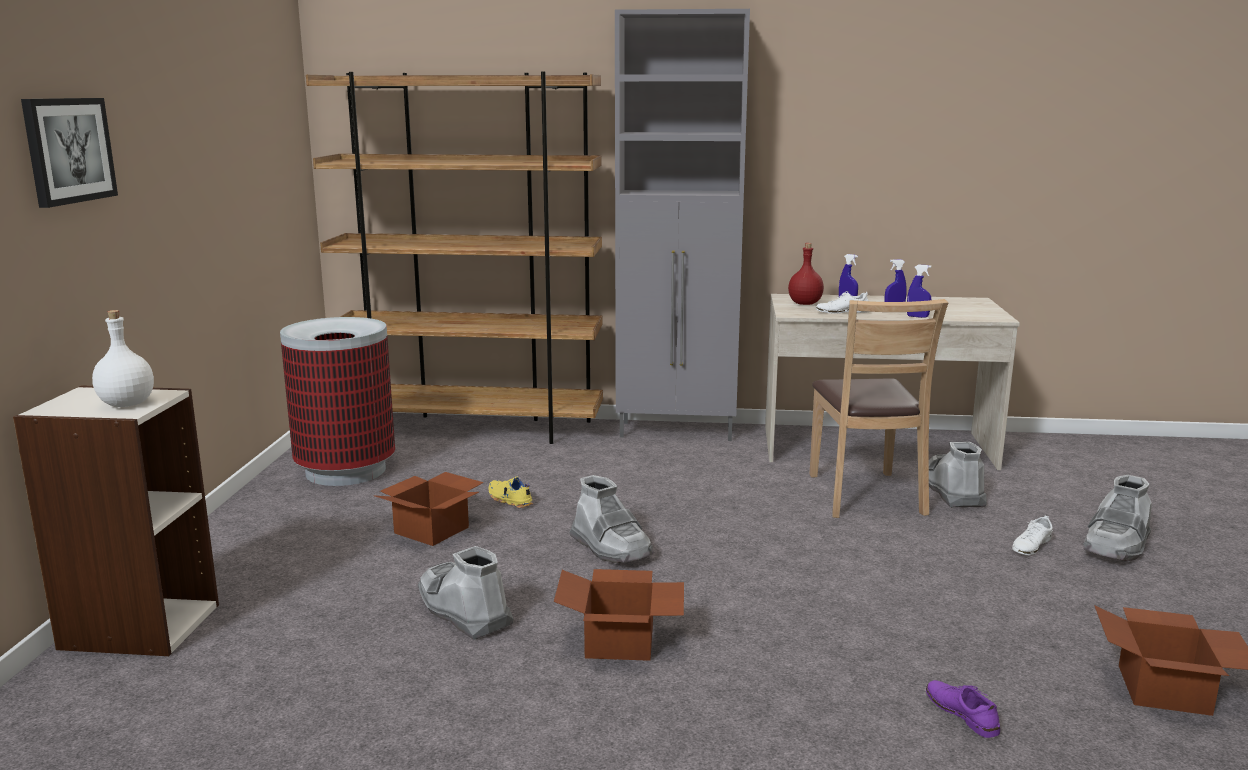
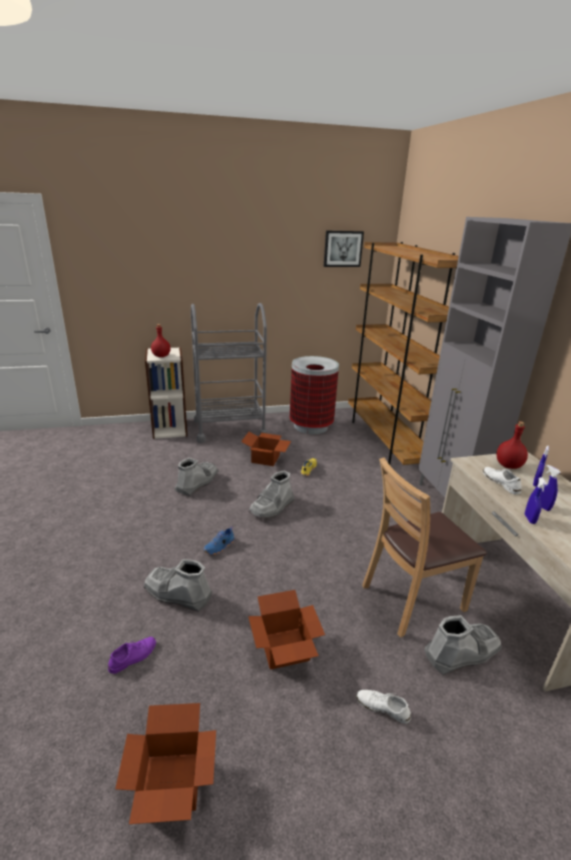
camera: 70 degrees right, 10 degrees up
picture [21,98,118,208] -> picture moved to [324,231,364,267]
white bottle [92,310,154,407] -> red bottle [151,324,171,357]
cardboard box [554,569,684,661] -> cardboard box moved to [248,590,325,670]
grey boot [1083,475,1152,561] -> grey boot moved to [143,559,212,612]
none -> grey cart [191,303,268,443]
none -> blue shoe [203,526,235,555]

